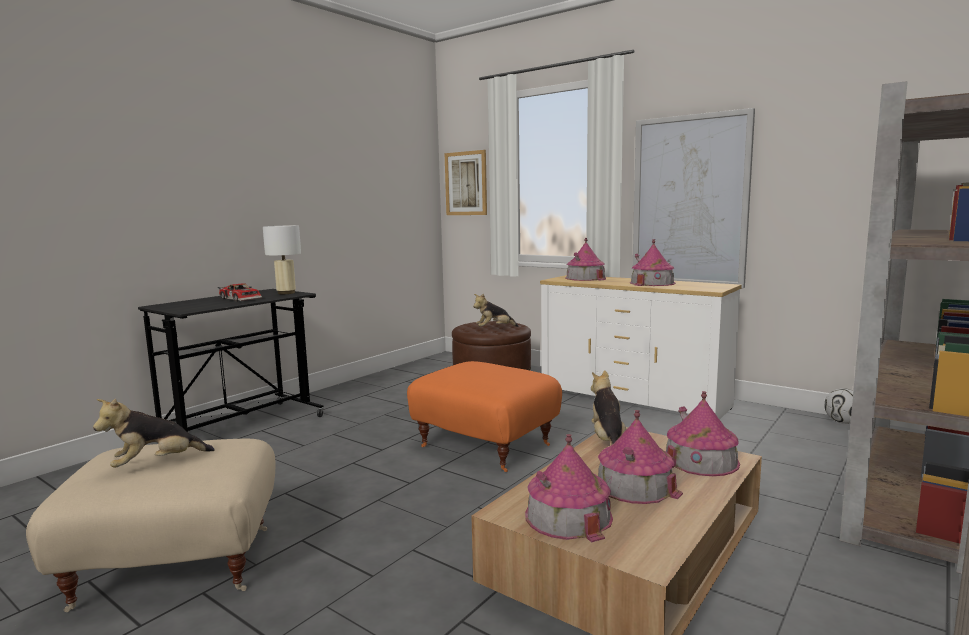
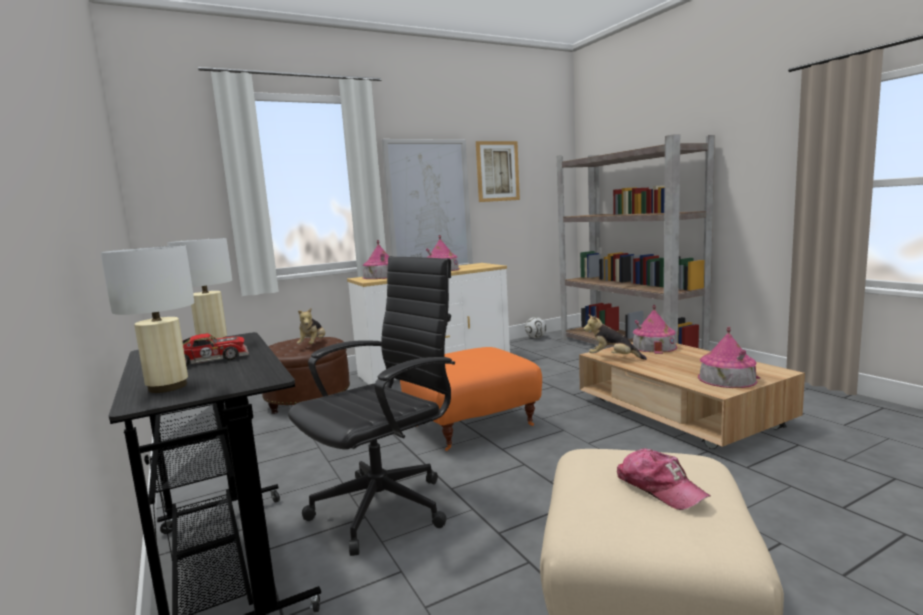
camera: 65 degrees left, 0 degrees up
plush toy [93,398,214,468] -> cap [617,448,710,510]
picture [444,150,487,215] -> picture moved to [476,141,520,202]
toy house [598,410,683,504] -> none
none -> white table lamp [101,246,194,393]
none -> black office chair [288,256,455,556]

